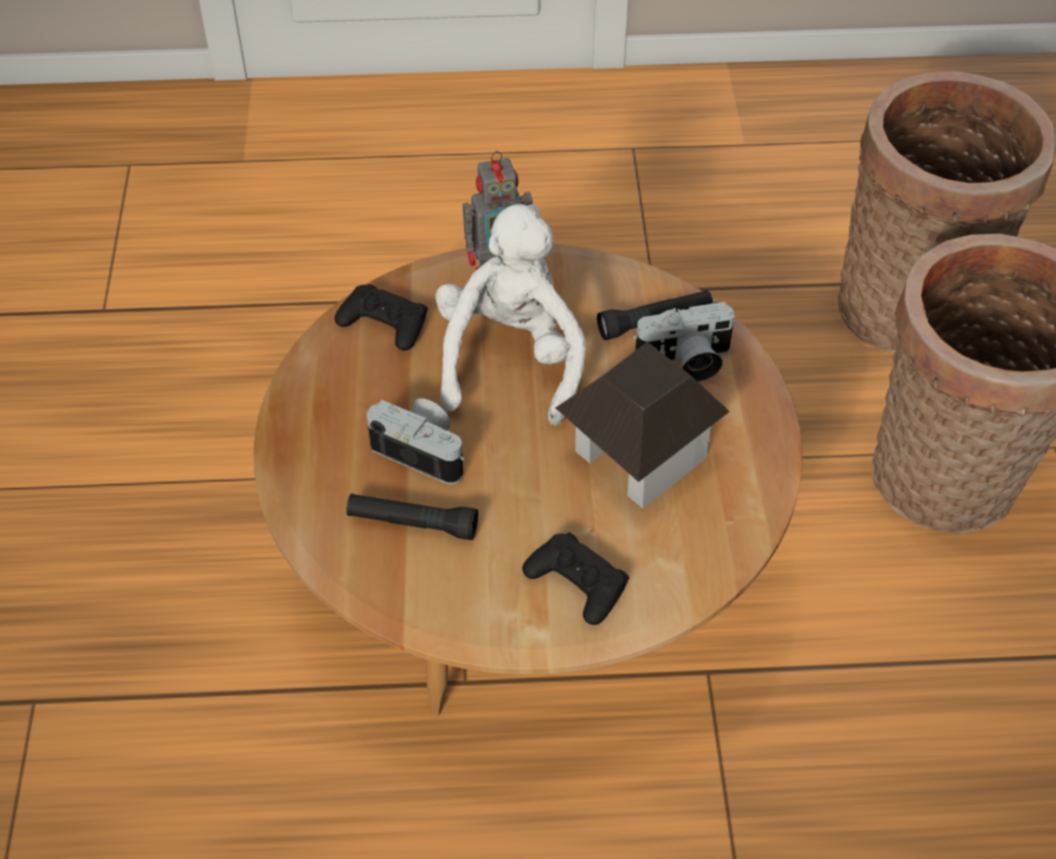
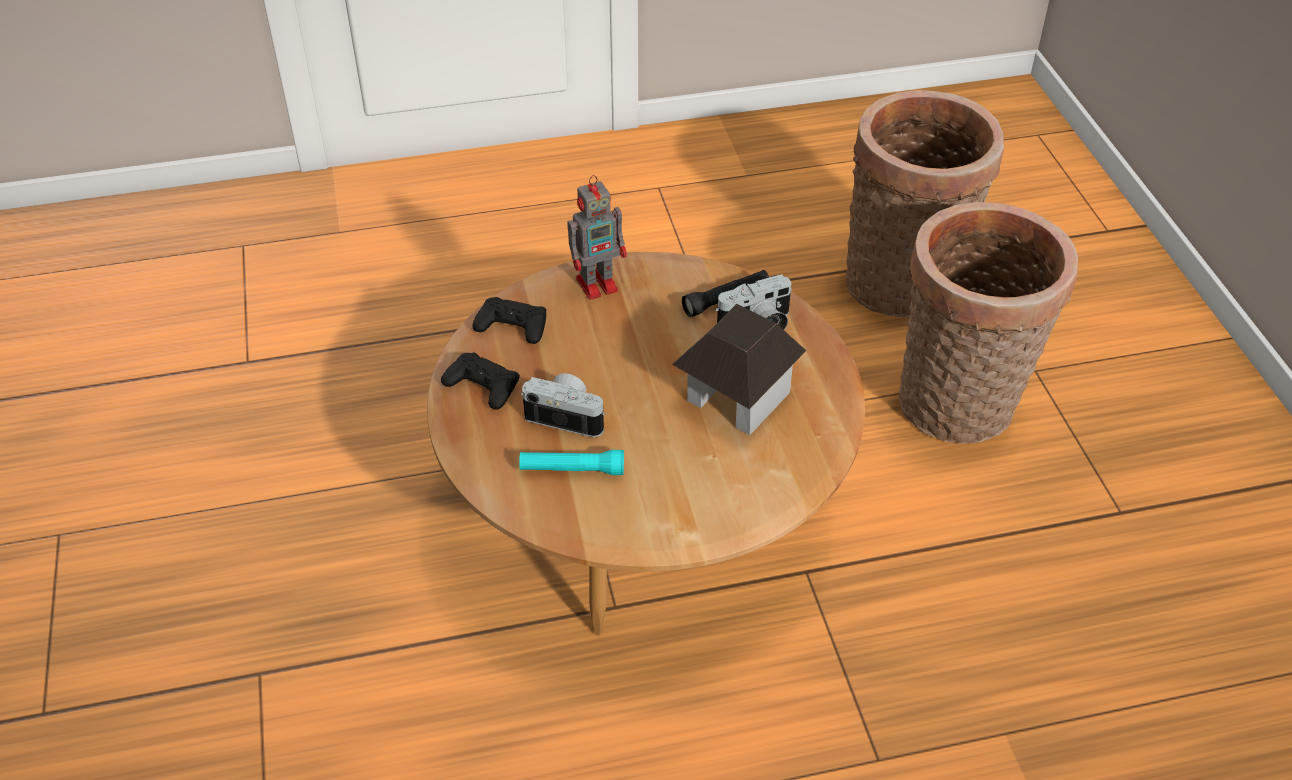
camera: 10 degrees left, 5 degrees down
black flashlight [346,494,478,540] -> turquoise flashlight [519,450,624,475]
white plush toy [435,204,586,426] -> none
black game controller [522,532,629,625] -> black game controller moved to [441,352,520,410]

